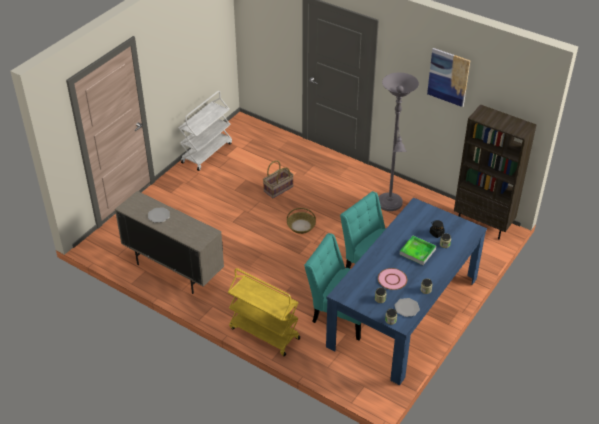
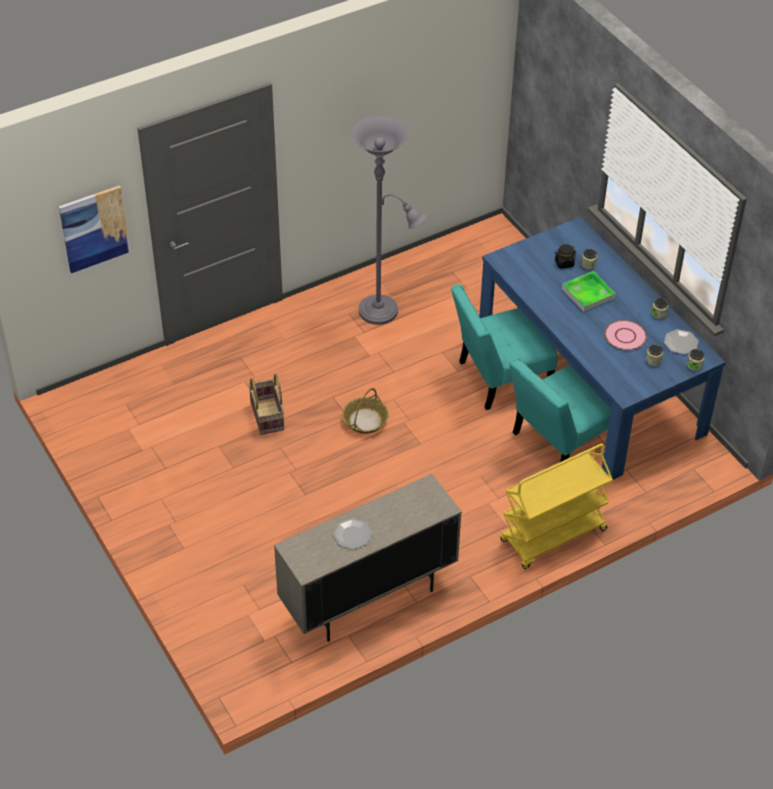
camera: 65 degrees left, 5 degrees up
white cart [179,91,232,171] -> none
picture [427,48,471,107] -> picture moved to [59,185,130,273]
brown bookcase [454,104,537,239] -> none

